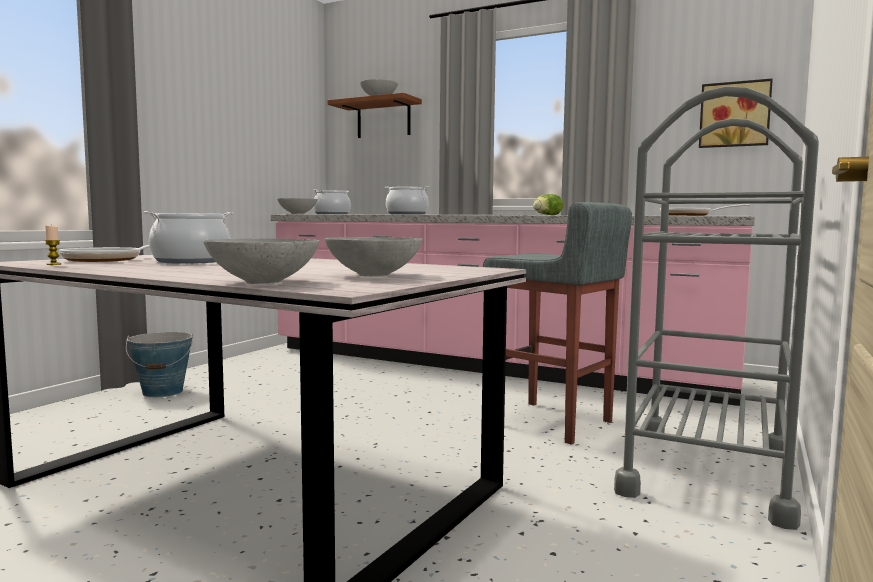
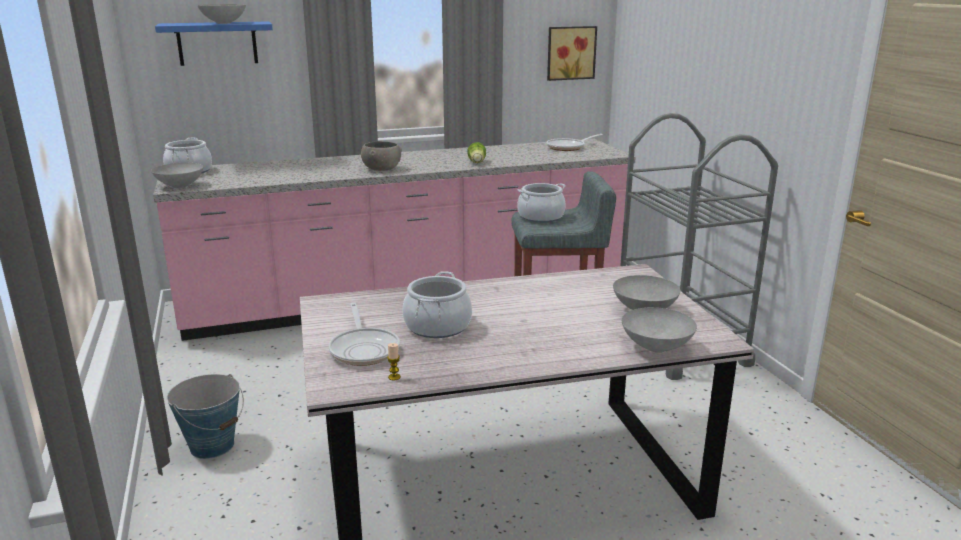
camera: 45 degrees left, 15 degrees up
brown shelf [328,92,422,138] -> blue shelf [155,21,273,66]
cooking pot [385,186,430,215] -> cooking pot moved to [517,183,566,223]
none -> grey bowl [361,141,402,171]

